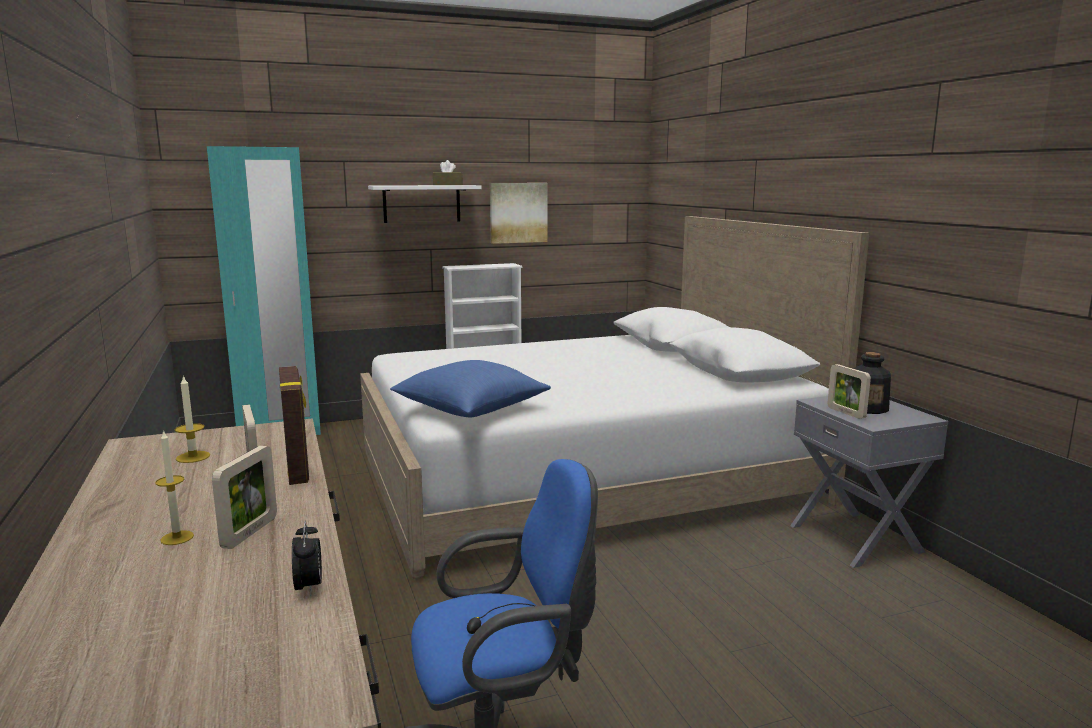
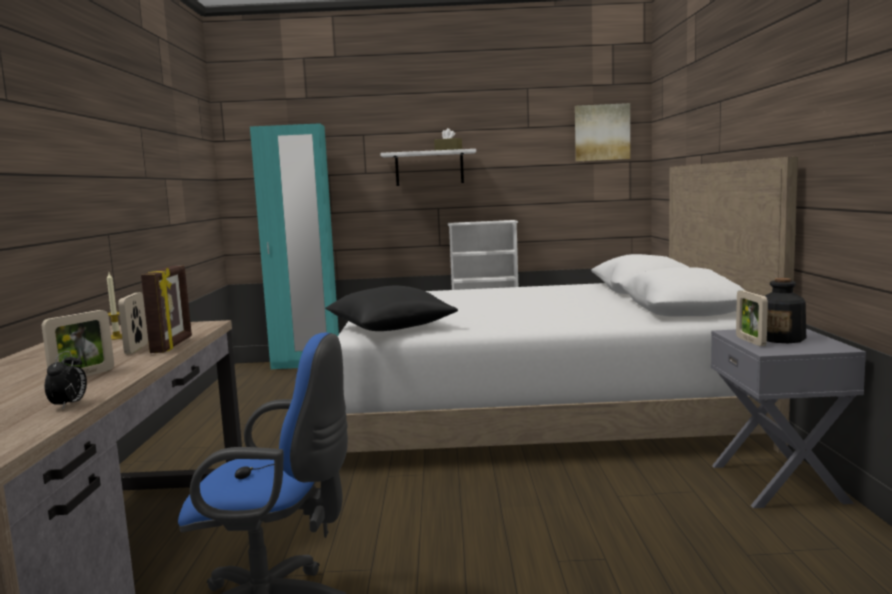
camera: 20 degrees right, 5 degrees down
candle [155,430,194,545] -> none
blue pillow [390,360,551,417] -> black pillow [325,286,458,331]
picture [490,183,548,244] -> picture moved to [575,103,630,161]

